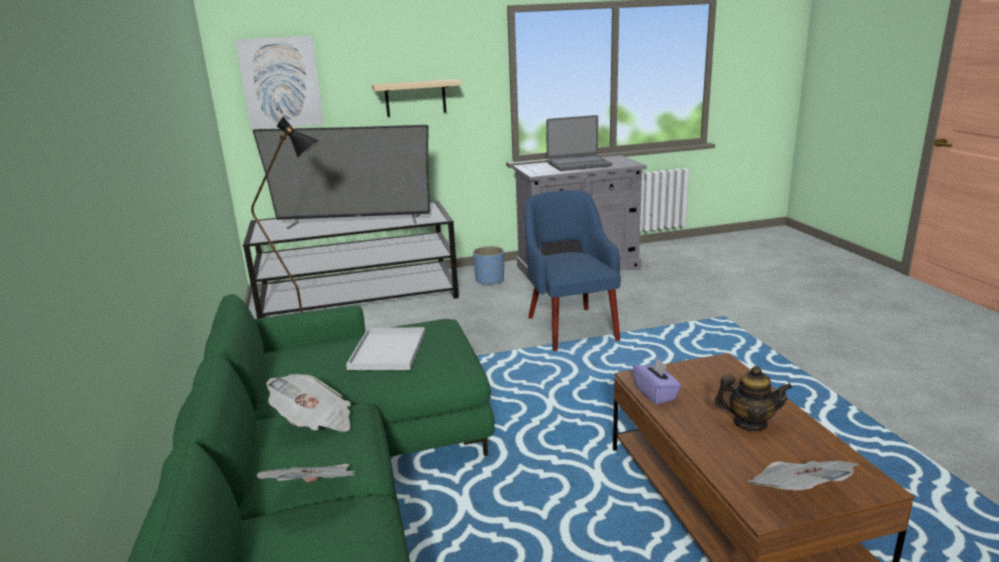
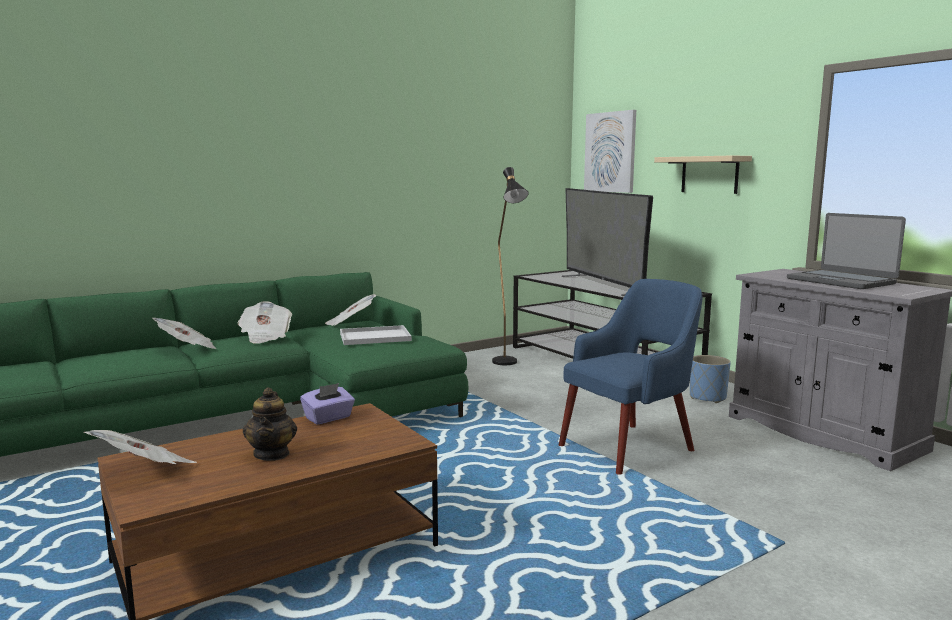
camera: 70 degrees right, 10 degrees down
none -> newspaper [325,294,376,326]

